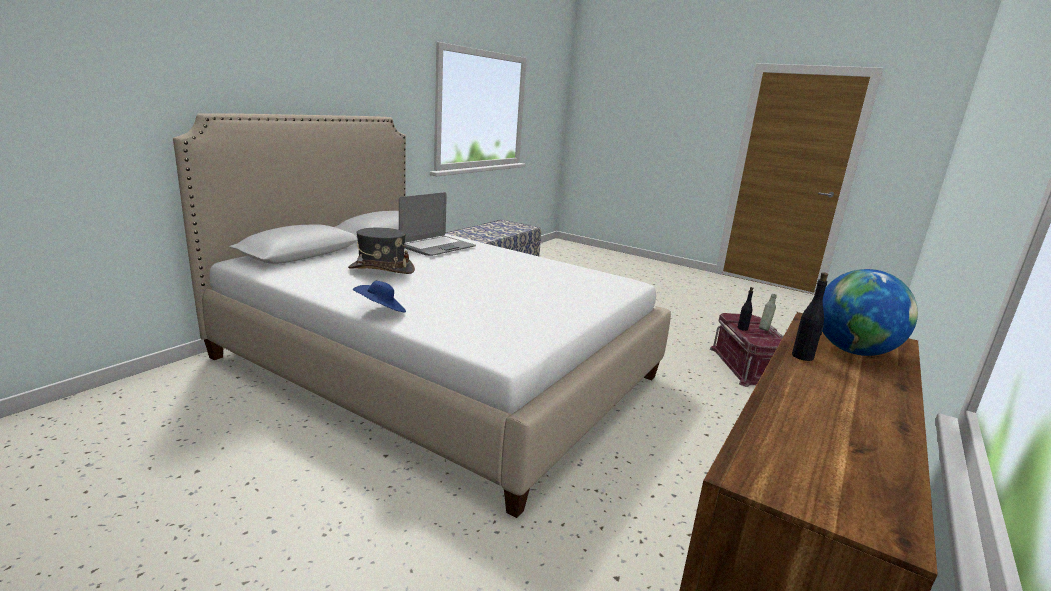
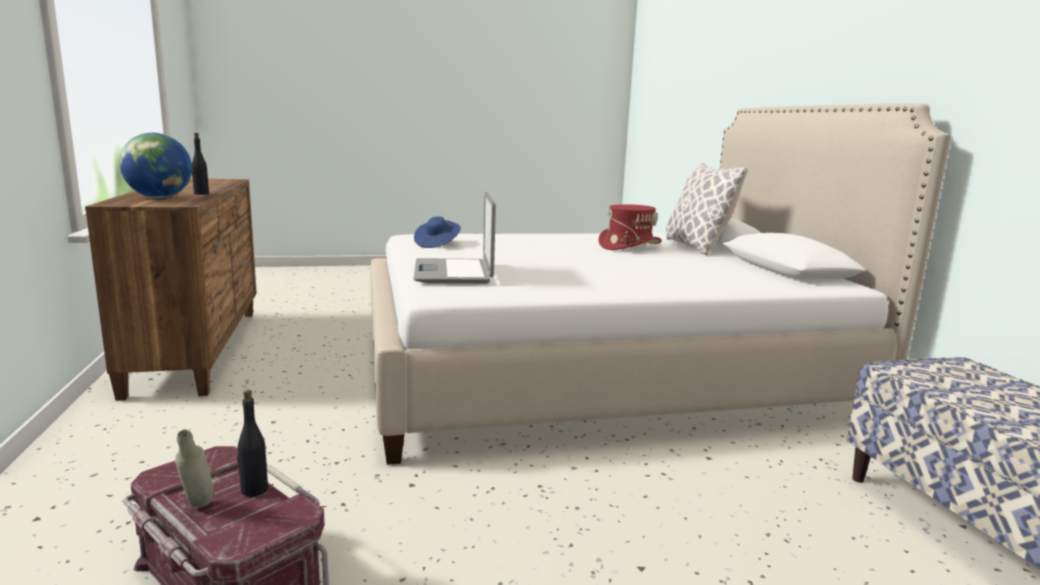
camera: 135 degrees right, 5 degrees down
grey hat [348,228,415,274] -> red hat [598,204,662,250]
blue hat [352,281,406,312] -> blue hat moved to [414,216,461,248]
laptop [399,192,476,256] -> laptop moved to [414,192,496,284]
none -> pillow [666,162,748,255]

